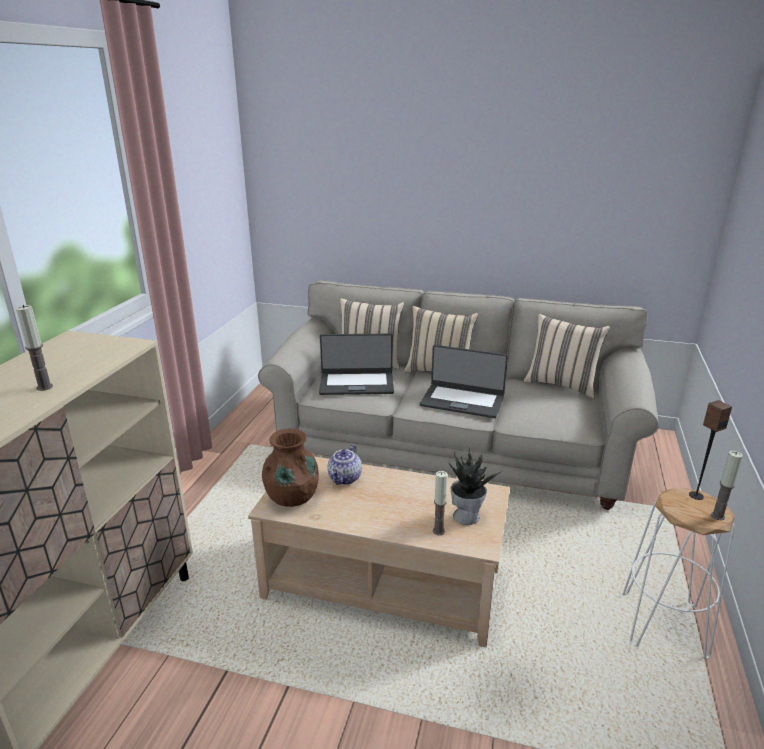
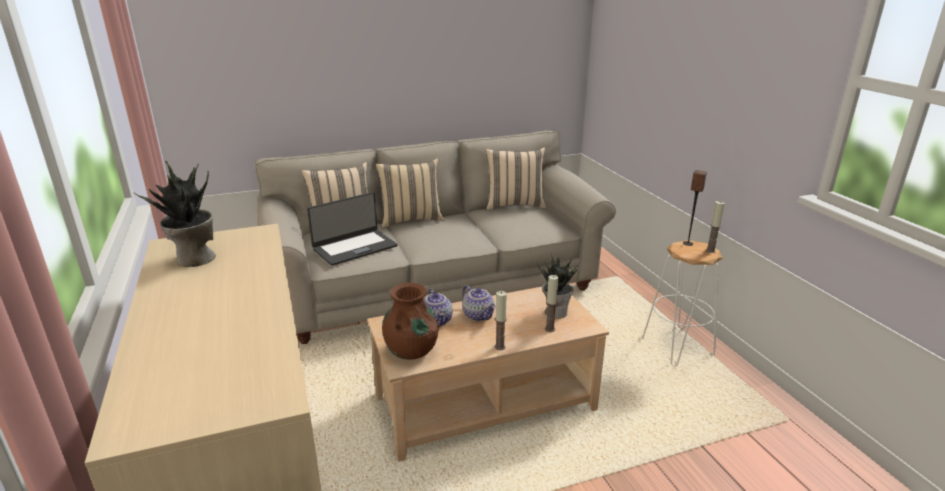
camera: 35 degrees left, 0 degrees up
candle [16,305,53,391] -> candle moved to [495,291,507,350]
laptop [420,345,508,418] -> none
none -> potted plant [133,160,216,267]
none -> teapot [463,285,496,321]

